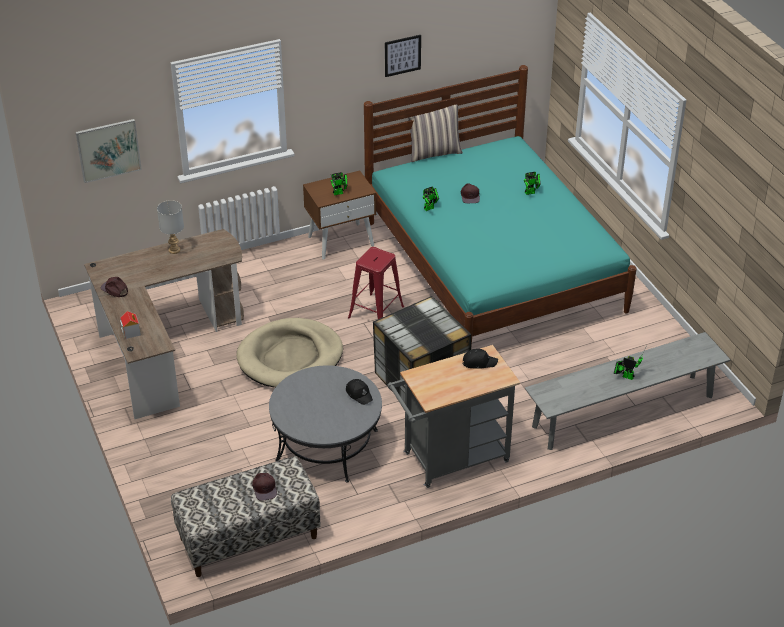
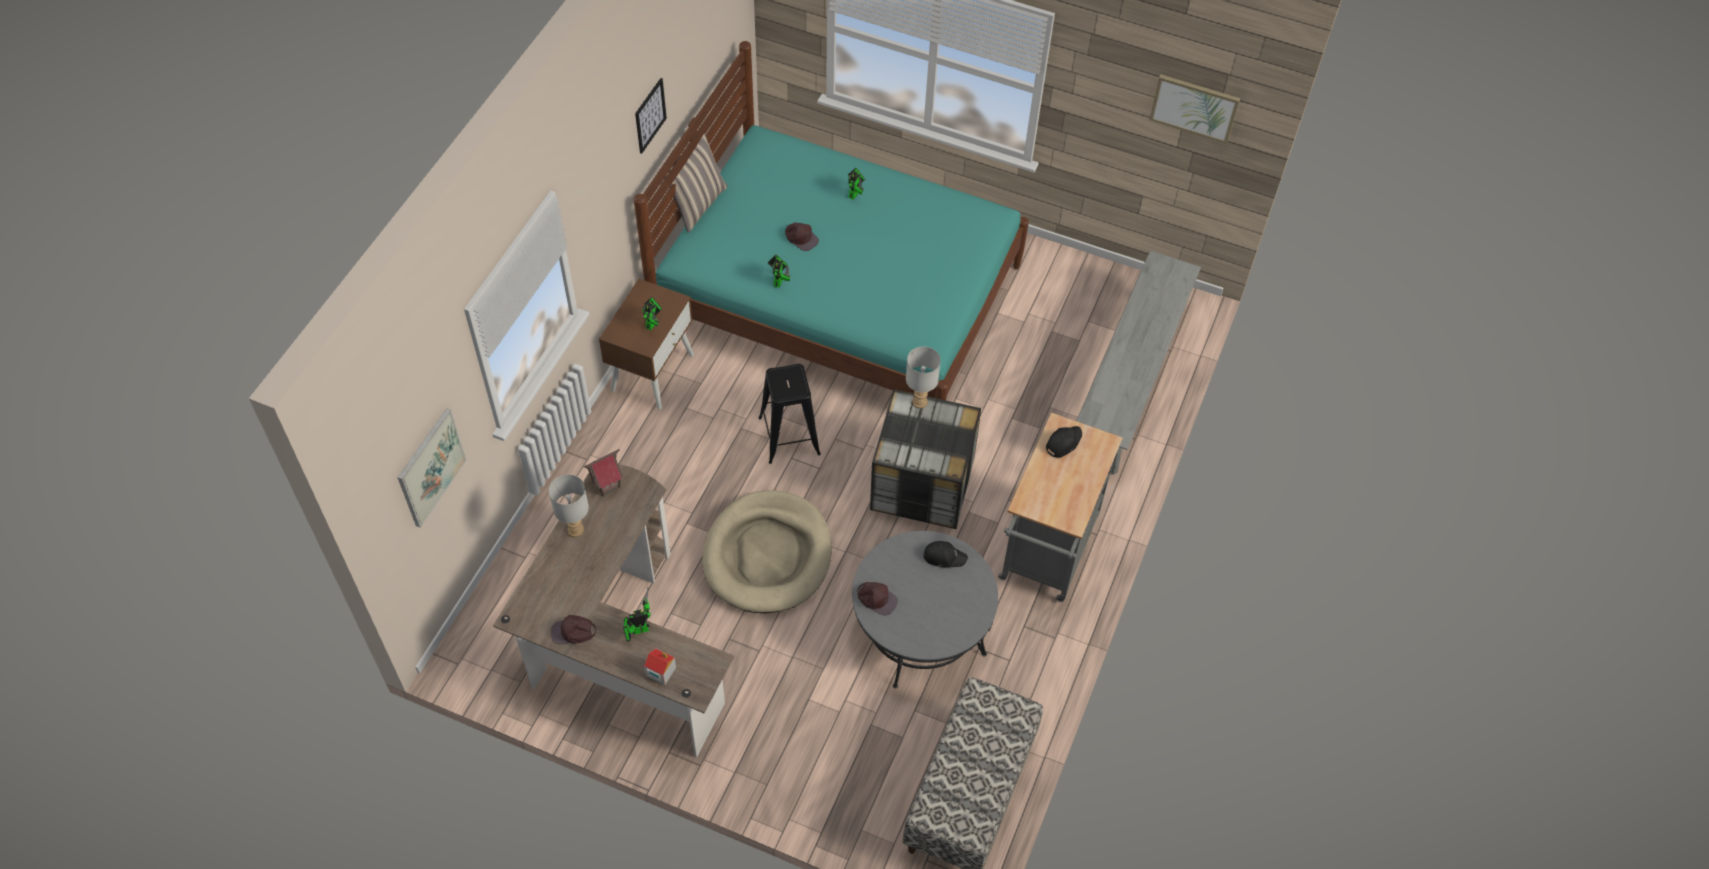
camera: 45 degrees left, 15 degrees up
brown cap [252,473,277,501] -> brown cap moved to [857,582,898,616]
red stool [348,247,404,319] -> black stool [758,364,821,464]
toy robot [614,346,647,380] -> toy robot moved to [623,587,651,642]
none -> toy house [584,449,623,496]
none -> grey table lamp [906,346,941,409]
none -> picture [1149,75,1240,144]

